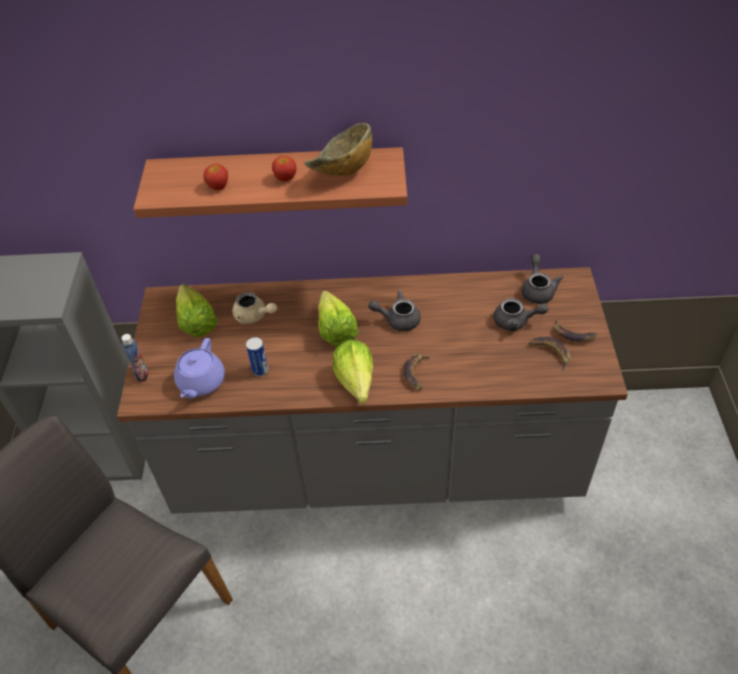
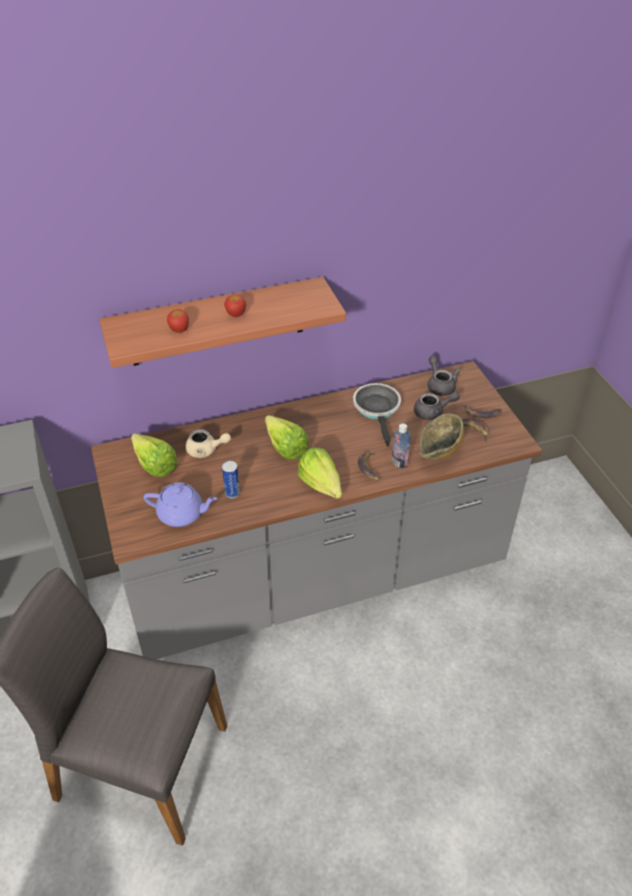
camera: 20 degrees left, 5 degrees down
bottle [121,334,148,382] -> bottle moved to [392,423,410,469]
purple teapot [174,338,225,399] -> purple teapot turned 75 degrees counterclockwise [144,482,217,527]
bowl [304,123,372,176] -> bowl moved to [419,414,464,460]
grey teapot [368,290,421,331] -> none
none -> frying pan [353,383,401,447]

